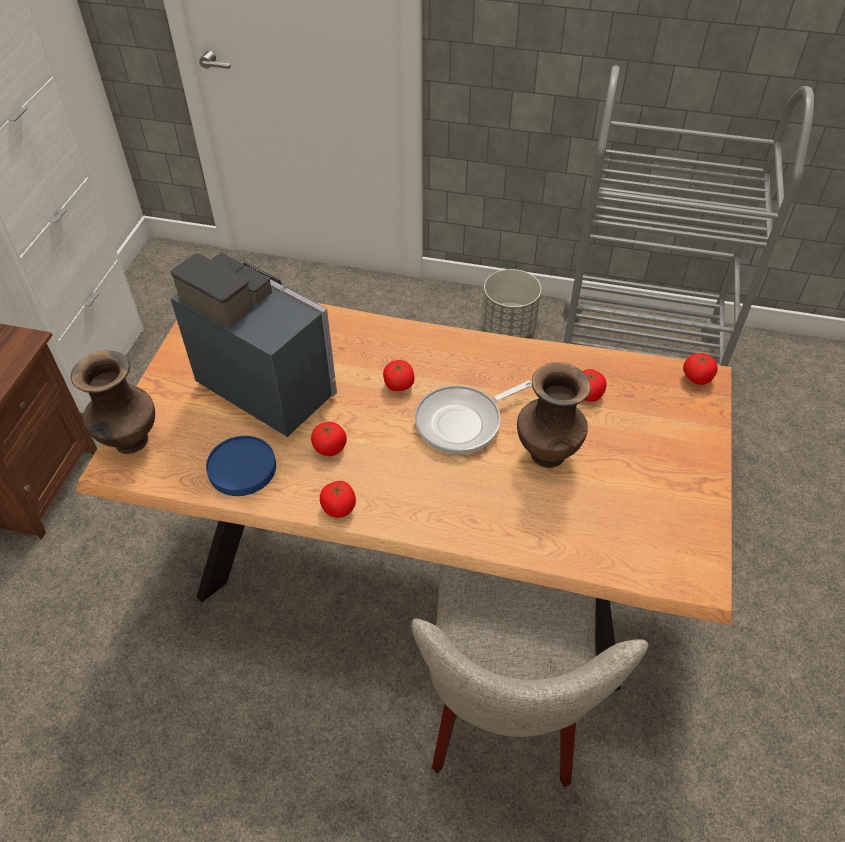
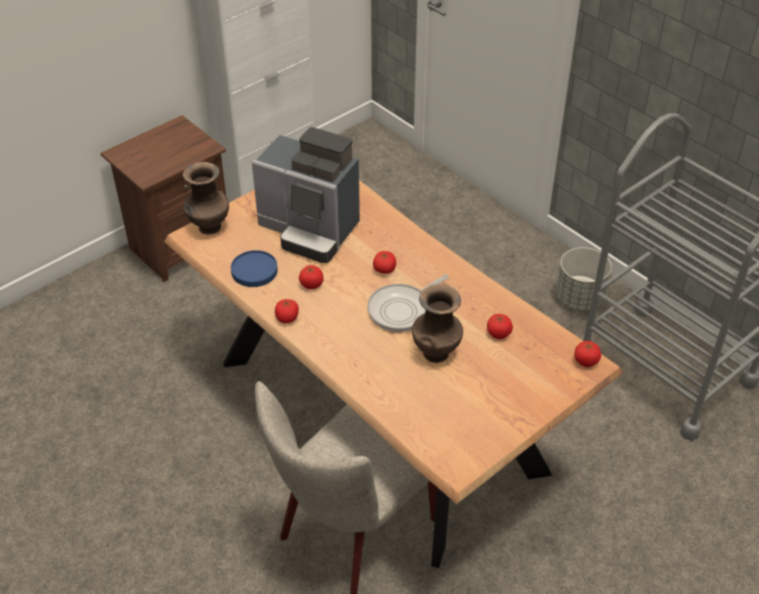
camera: 35 degrees right, 5 degrees down
coffee machine [170,253,337,437] -> coffee machine turned 135 degrees clockwise [252,127,360,263]
frying pan [415,380,532,455] -> frying pan turned 45 degrees counterclockwise [367,274,449,332]

